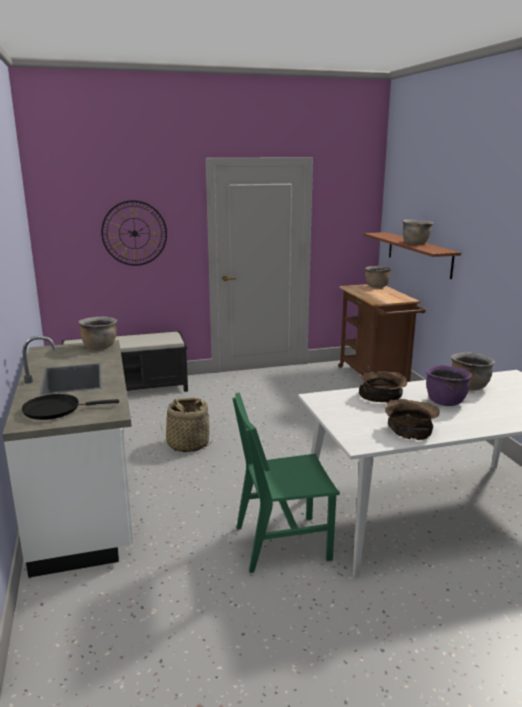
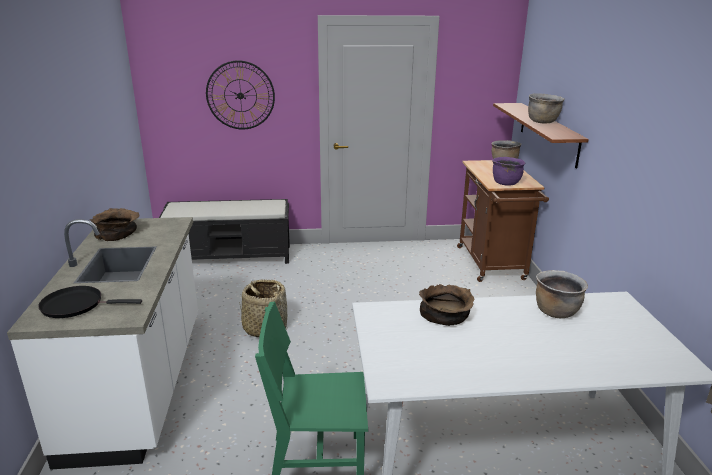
camera: 10 degrees right, 5 degrees up
brown cooking pot [78,316,117,350] -> none
brown bowl [385,399,440,440] -> brown bowl moved to [90,208,139,241]
purple cooking pot [425,365,472,406] -> purple cooking pot moved to [492,157,525,186]

